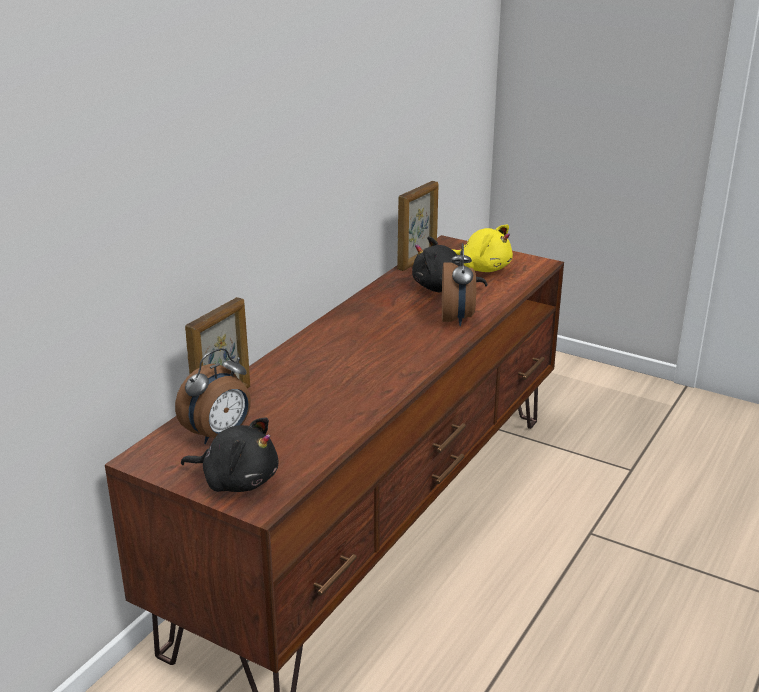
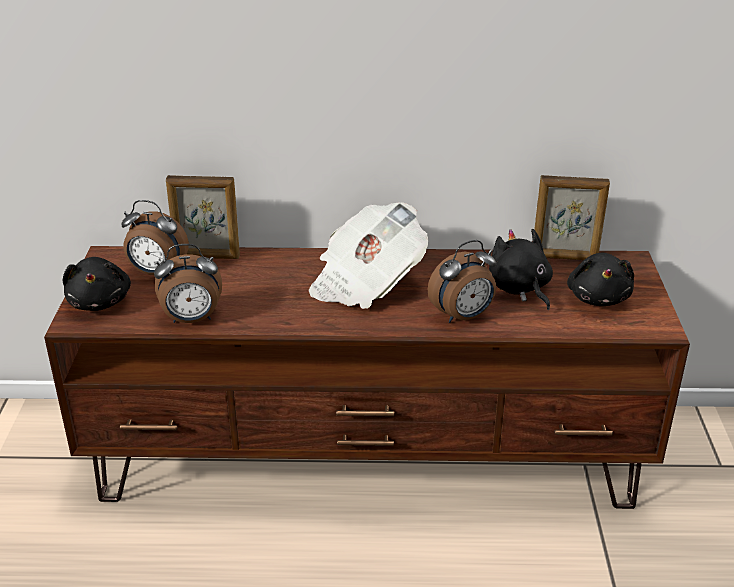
camera: 60 degrees right, 5 degrees up
yellow plush toy [452,225,513,272] -> black plush toy [567,253,634,306]
none -> alarm clock [154,244,222,323]
none -> newspaper [309,202,428,309]

